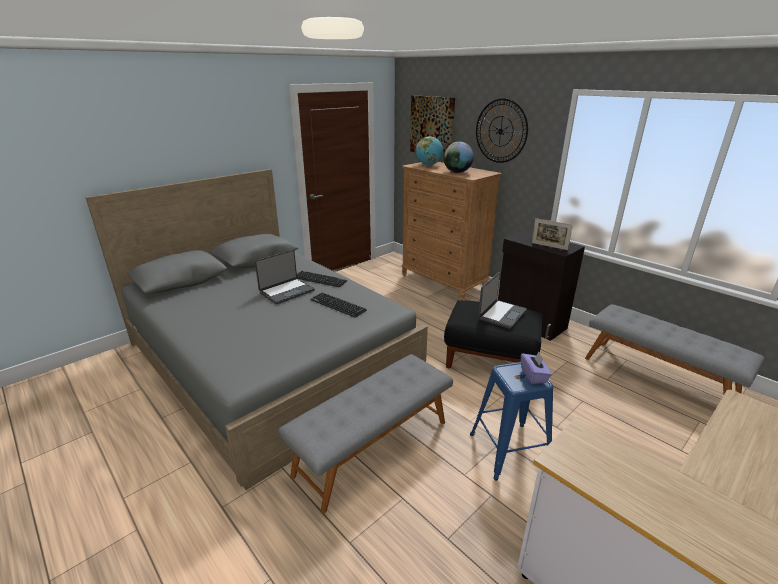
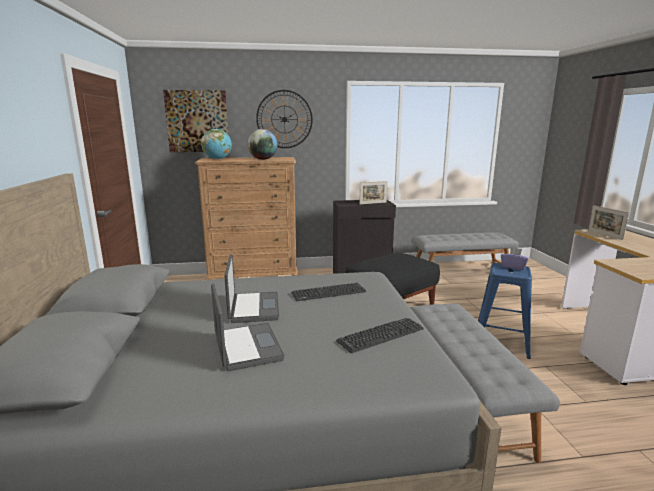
camera: 55 degrees left, 10 degrees down
keyboard [297,271,347,287] -> keyboard moved to [336,318,424,353]
laptop [478,272,527,329] -> laptop moved to [211,284,285,371]
none -> picture frame [588,205,629,240]

